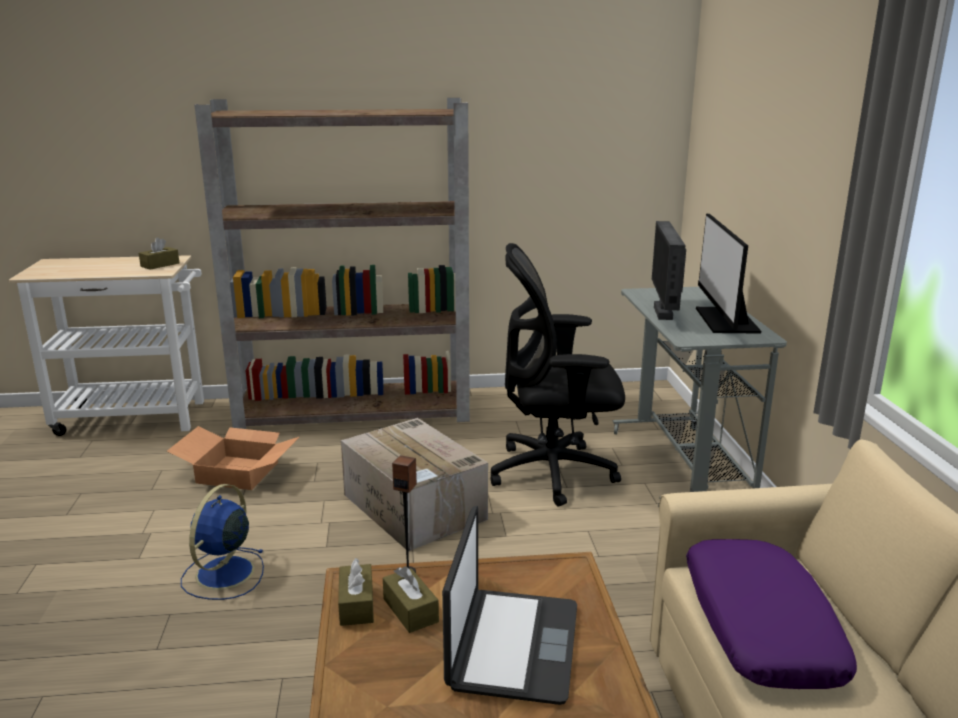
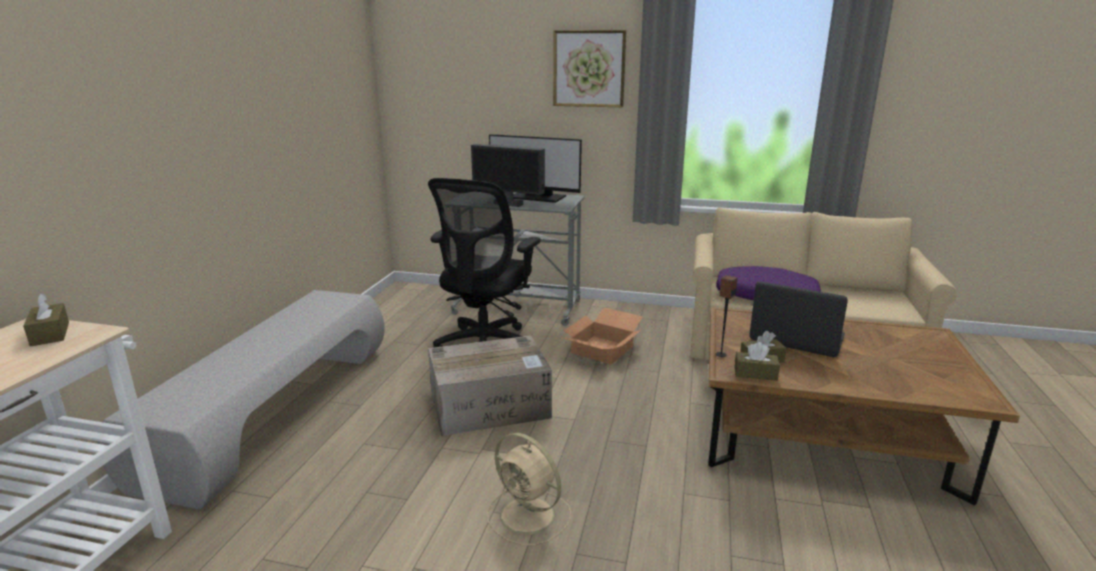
camera: 70 degrees left, 0 degrees up
cardboard box [167,426,299,490] -> cardboard box moved to [563,307,643,365]
blue fan [181,484,264,600] -> beige fan [487,433,571,545]
brown bookcase [194,98,470,429] -> grey bench [97,290,385,510]
none -> picture [553,30,626,107]

